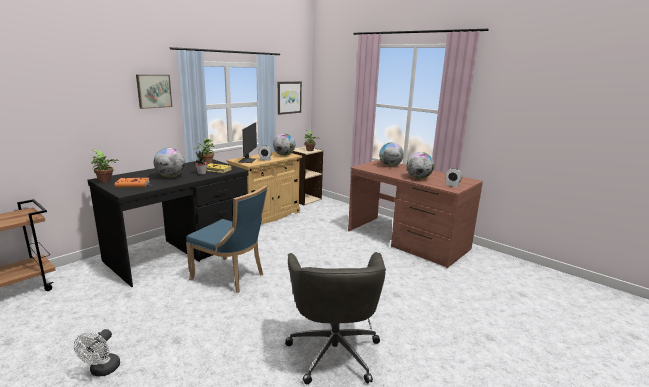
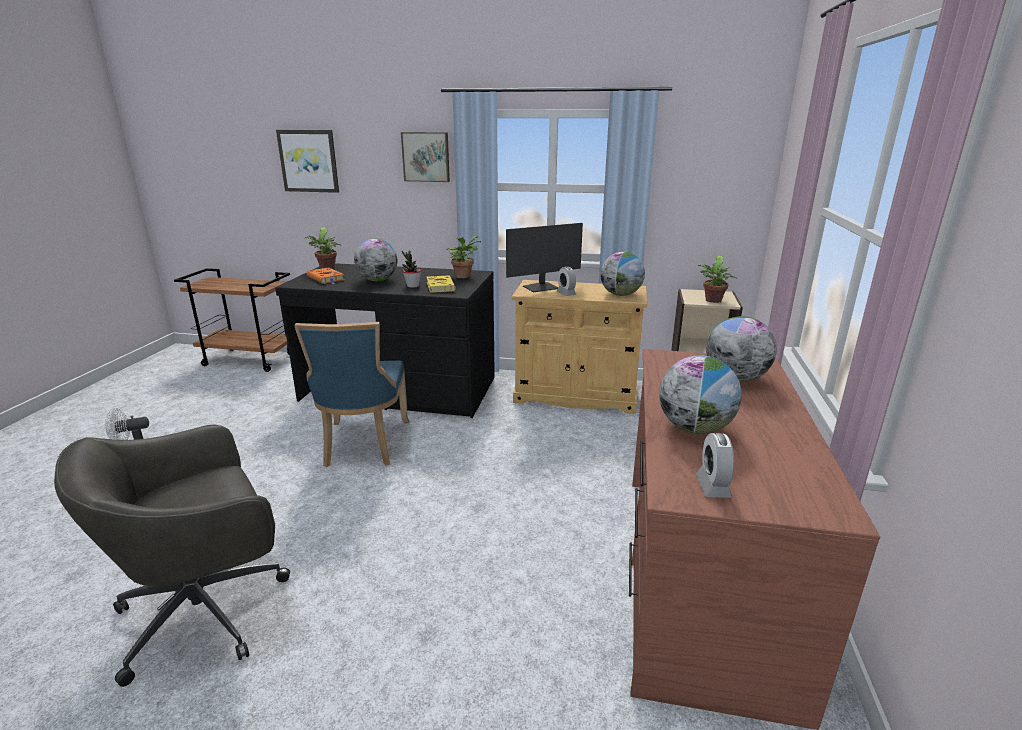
camera: 60 degrees right, 5 degrees up
picture [278,81,302,115] -> picture moved to [276,130,339,193]

